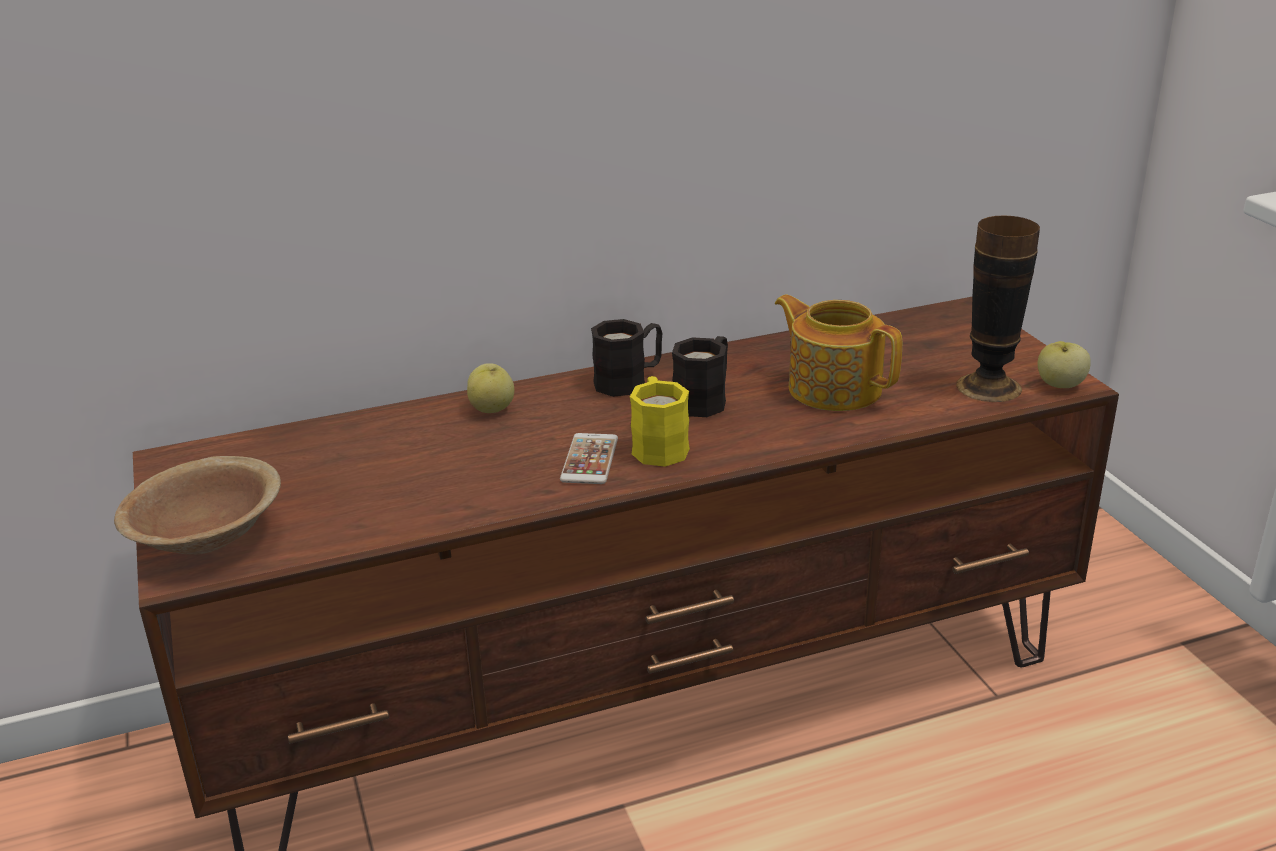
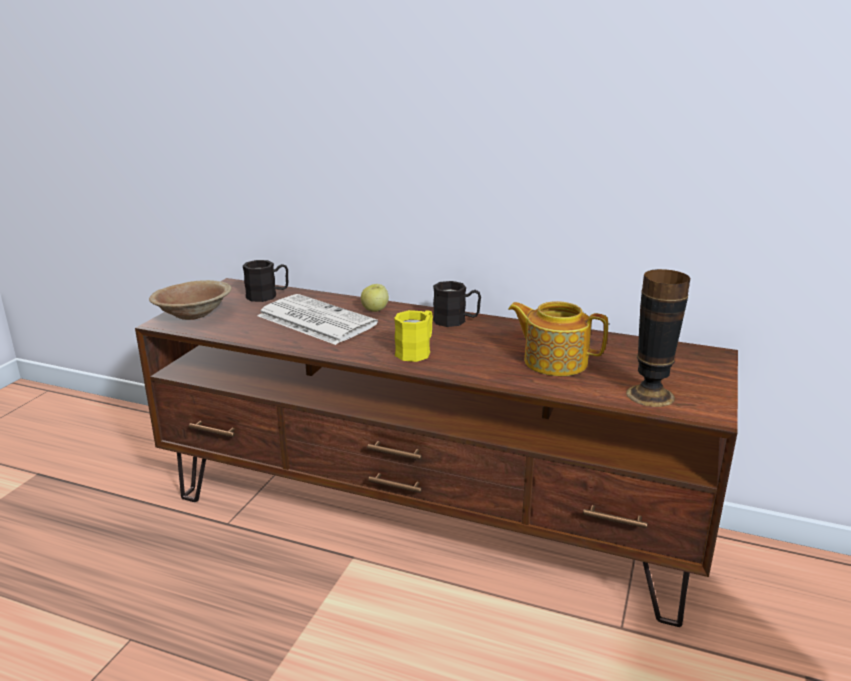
camera: 40 degrees right, 5 degrees down
phone [560,433,618,484] -> none
black mug [672,336,728,417] -> black mug moved to [243,260,288,302]
teapot [775,294,902,411] -> teapot turned 60 degrees counterclockwise [508,301,608,376]
apple [1038,341,1091,388] -> none
none -> newspaper [257,294,378,345]

